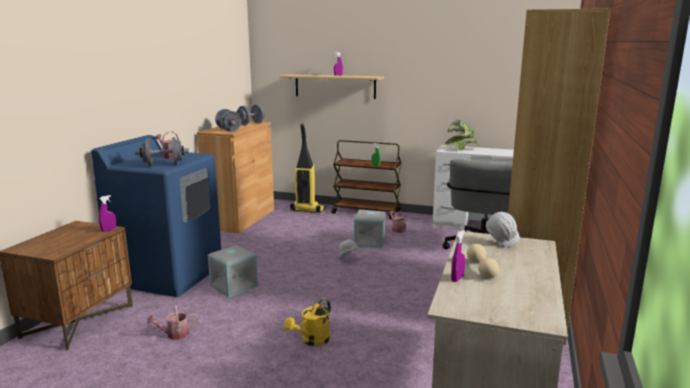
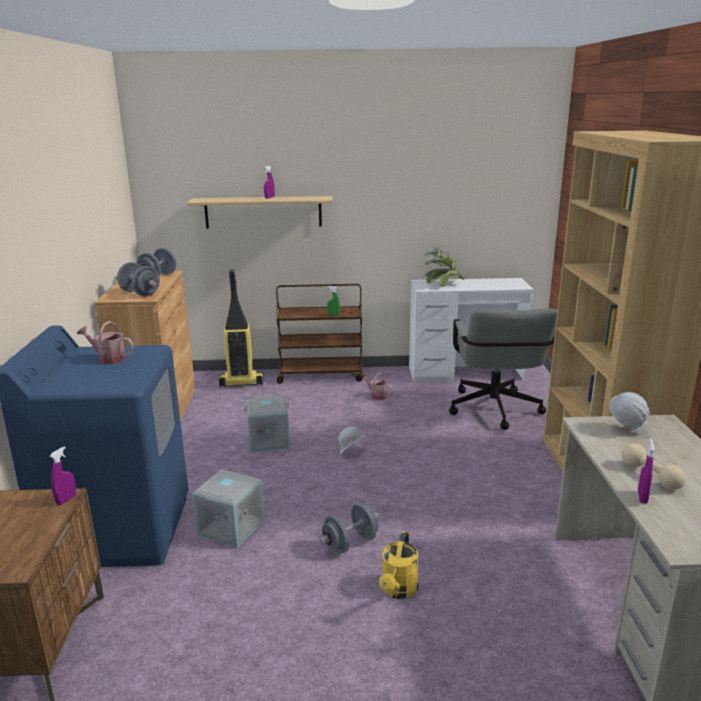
camera: 20 degrees left, 5 degrees up
grey dumbbell [135,137,189,166] -> grey dumbbell moved to [319,503,380,554]
watering can [147,305,198,340] -> none
grey storage box [354,210,386,248] -> grey storage box moved to [244,396,290,453]

